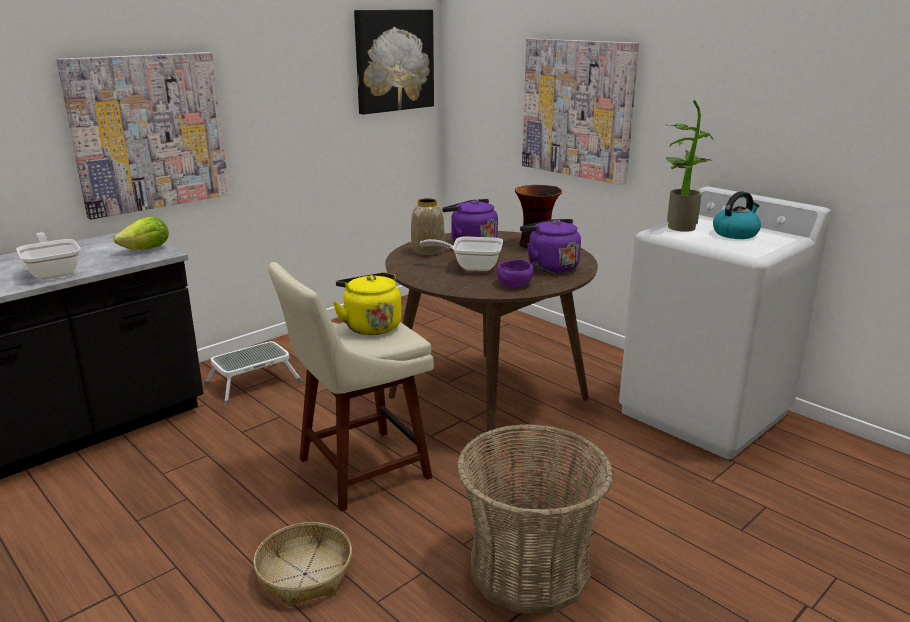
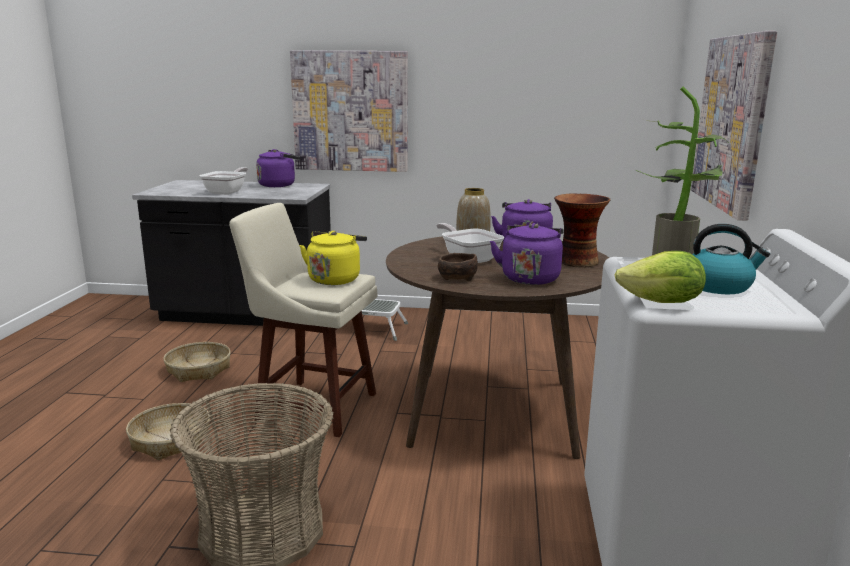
camera: 50 degrees right, 5 degrees down
lettuce [113,216,169,250] -> lettuce moved to [615,251,706,303]
picture [354,10,434,115] -> none
purple bowl [497,259,534,288] -> brown bowl [438,253,478,281]
none -> basket [164,342,231,382]
none -> purple kettle [256,149,300,187]

